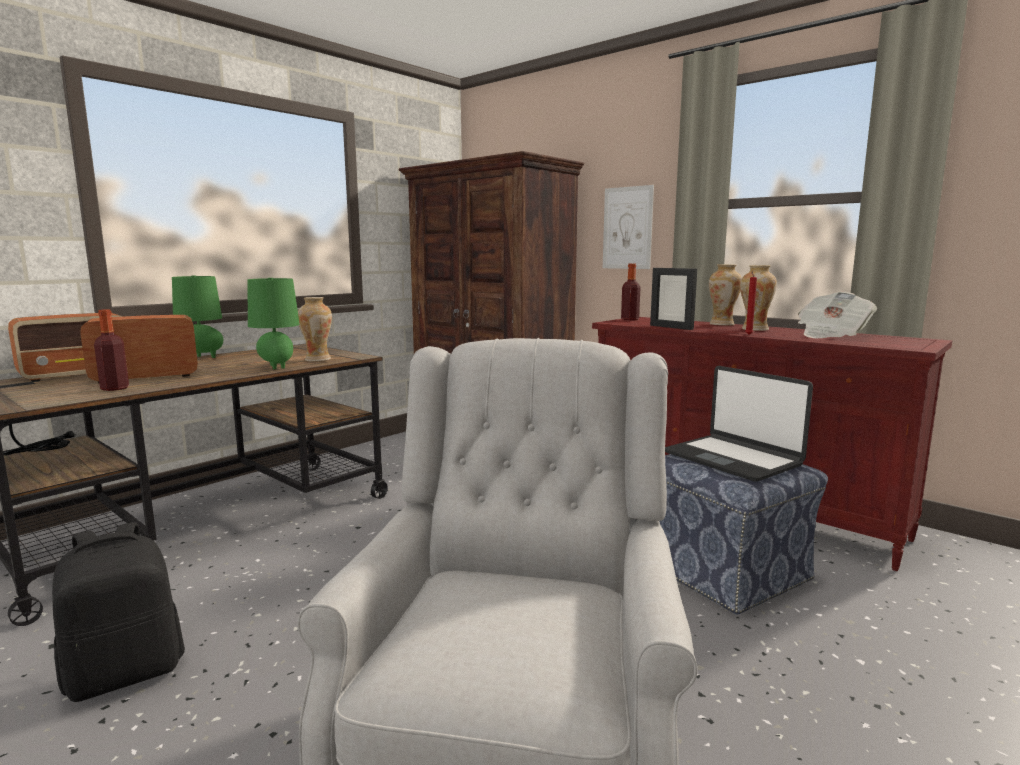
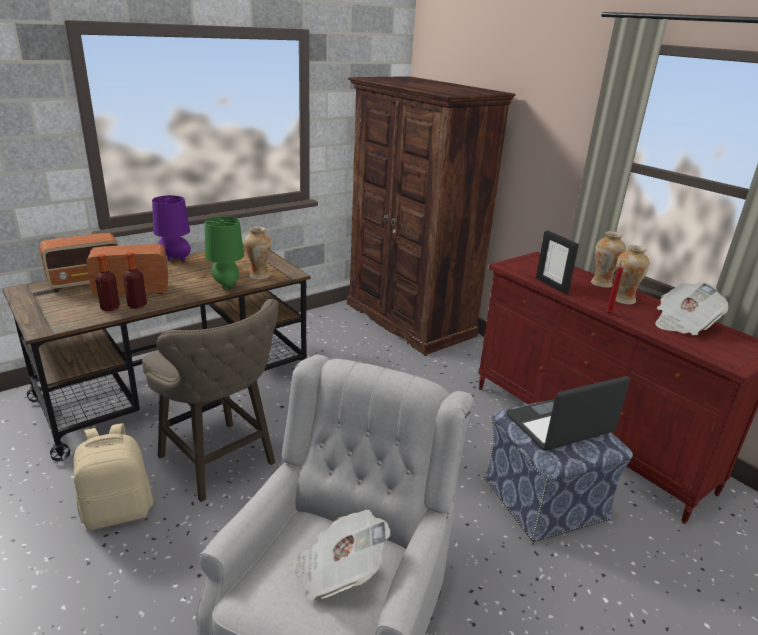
camera: 10 degrees right, 15 degrees up
black backpack [52,522,185,702] -> beige backpack [74,423,153,530]
green table lamp [172,275,223,358] -> purple table lamp [152,195,191,262]
picture [603,185,654,269] -> none
bottle [621,264,640,321] -> bottle moved to [123,252,147,309]
laptop [665,366,813,482] -> laptop turned 90 degrees clockwise [506,376,630,450]
none -> beige stool [142,299,278,502]
none -> newspaper [291,510,391,601]

